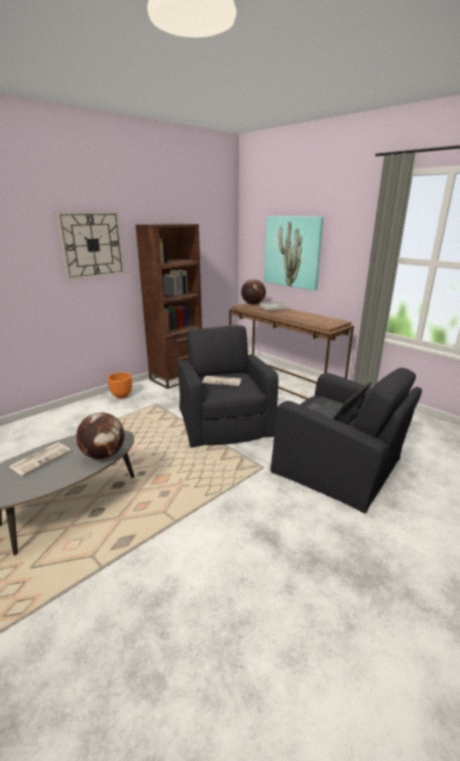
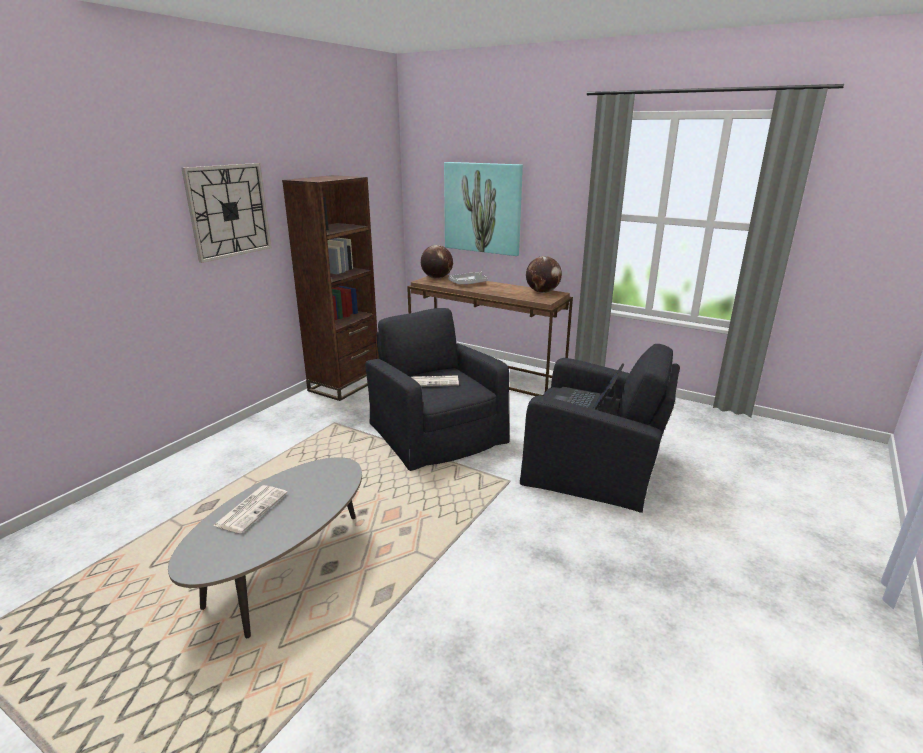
camera: 15 degrees left, 0 degrees up
globe [76,413,124,459] -> globe moved to [526,256,562,293]
orange planter [108,372,132,399] -> none

